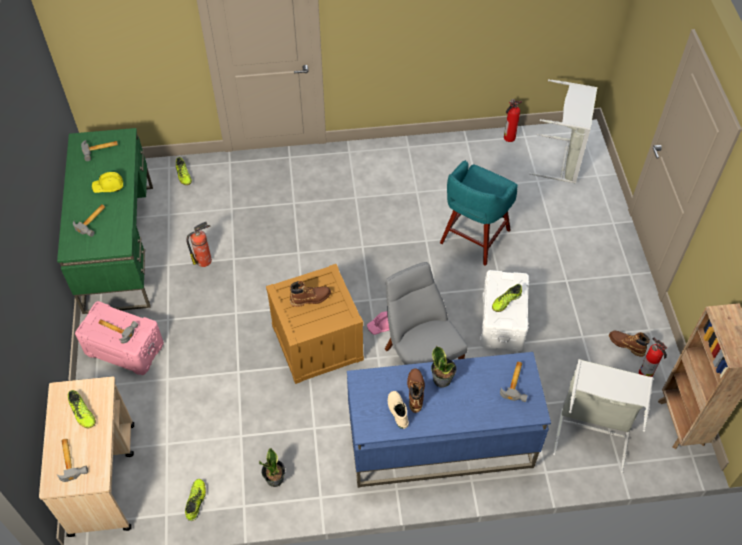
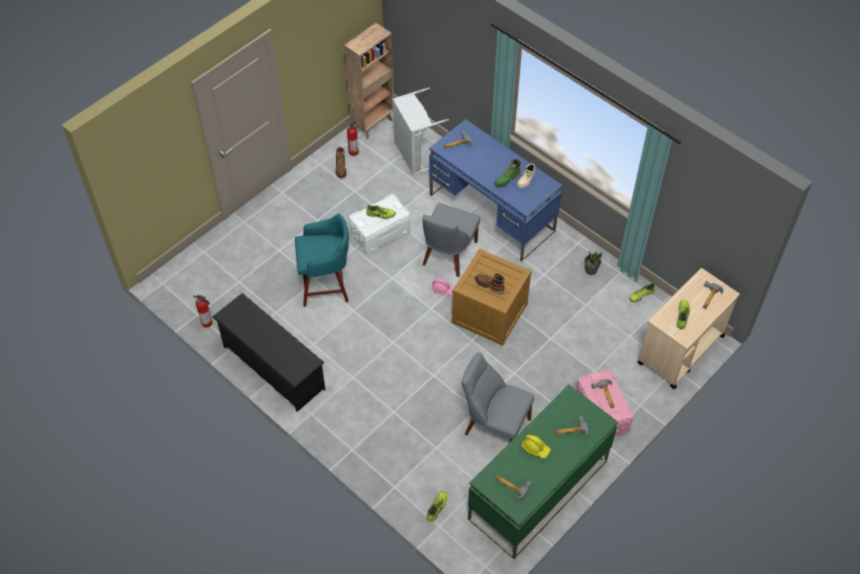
camera: 130 degrees left, 0 degrees up
fire extinguisher [186,222,212,267] -> grey chair [461,353,534,442]
brown boot [407,368,425,413] -> green boot [495,159,521,187]
potted plant [431,346,457,387] -> none
grey laundry basket [529,79,597,184] -> none
none -> black shoe rack [212,293,325,412]

